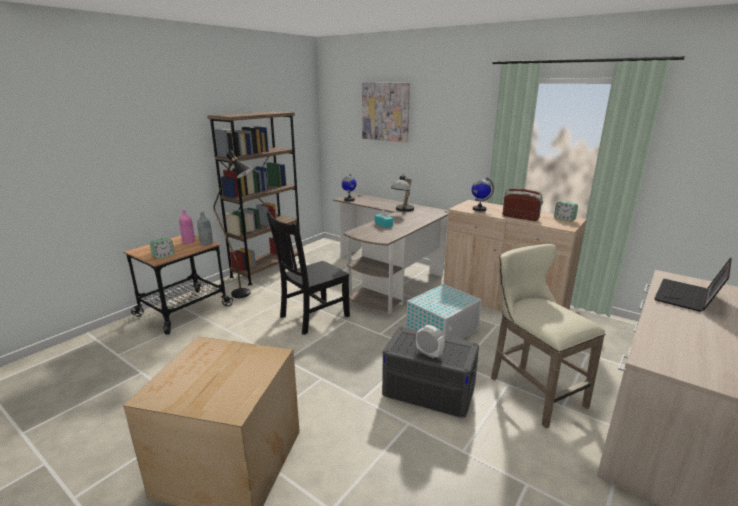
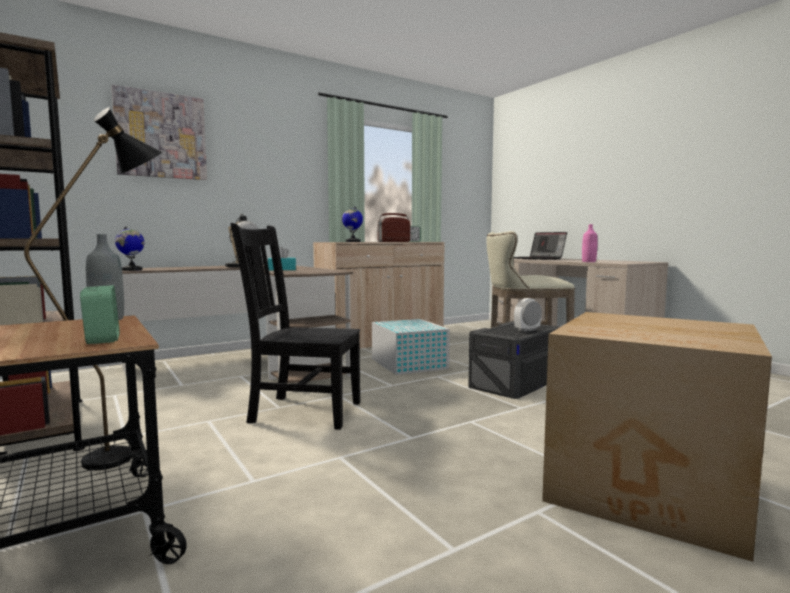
camera: 70 degrees left, 15 degrees down
pink bottle [179,210,195,244] -> pink bottle moved to [582,224,597,262]
black chair [266,212,350,335] -> black chair turned 120 degrees clockwise [230,223,360,430]

